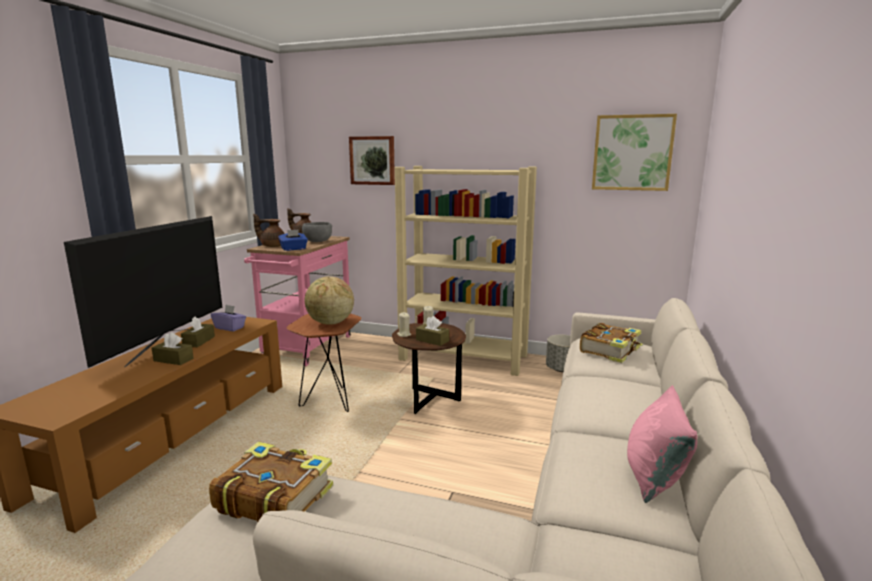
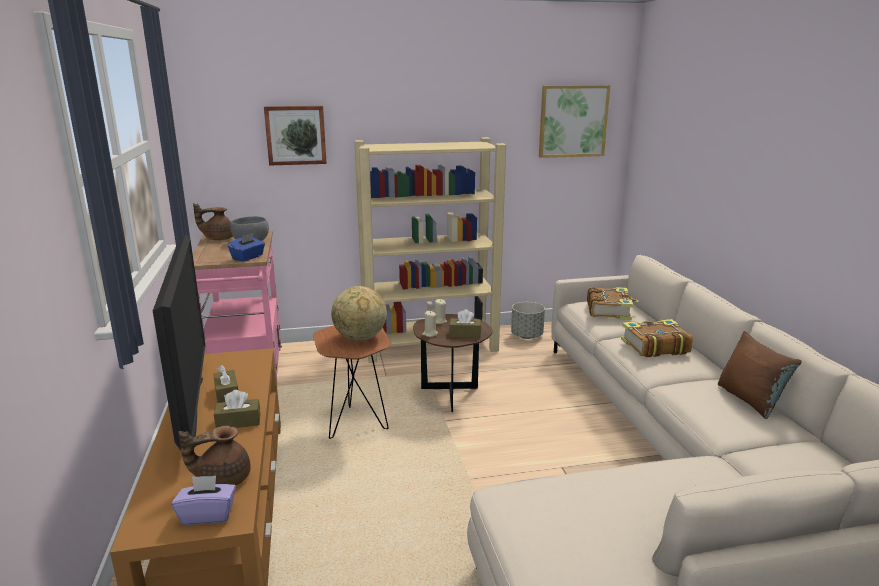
camera: 30 degrees left, 5 degrees up
book [209,441,333,523] -> book moved to [621,319,693,357]
purple tissue box [211,305,246,331] -> purple tissue box moved to [171,475,236,525]
brown teapot [253,214,285,247] -> brown teapot moved to [179,426,251,485]
pink pillow [627,385,697,503] -> brown pillow [718,331,802,419]

